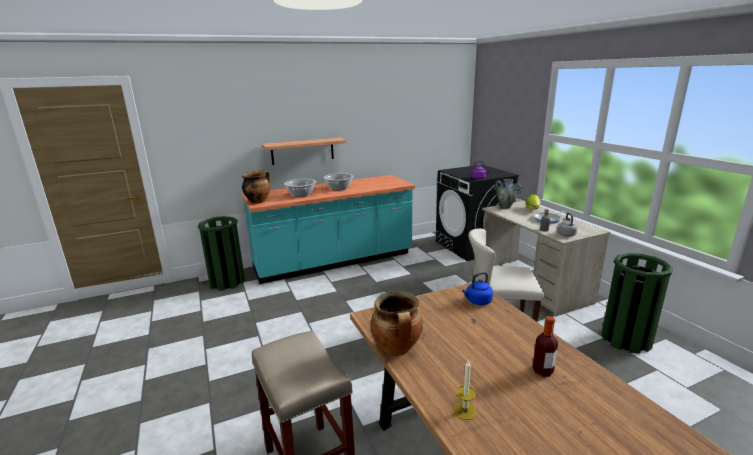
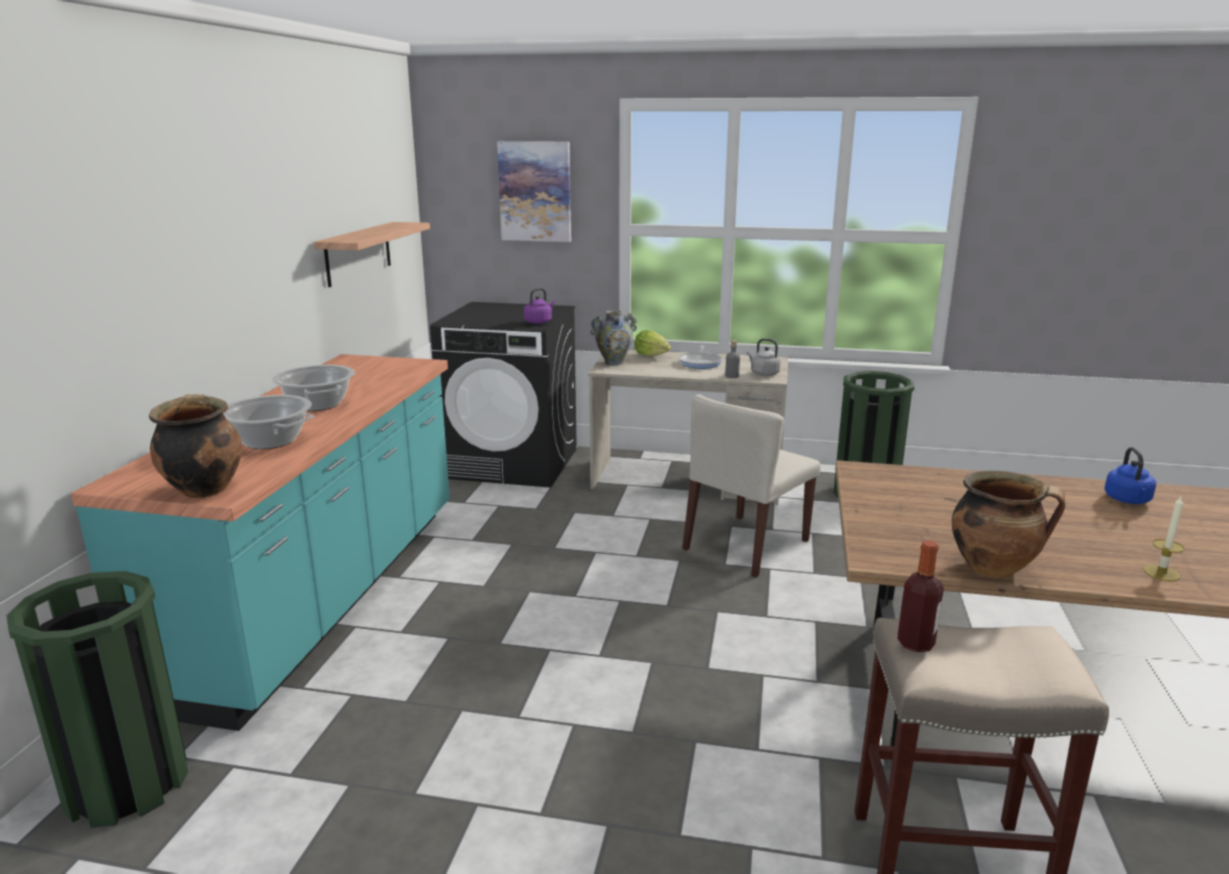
camera: 55 degrees left, 0 degrees up
shelf [262,137,347,165] -> shelf moved to [314,222,430,287]
blue kettle [462,272,493,305] -> blue kettle moved to [1104,447,1156,504]
bottle [533,316,558,377] -> bottle moved to [897,540,944,652]
none -> picture [497,141,571,242]

